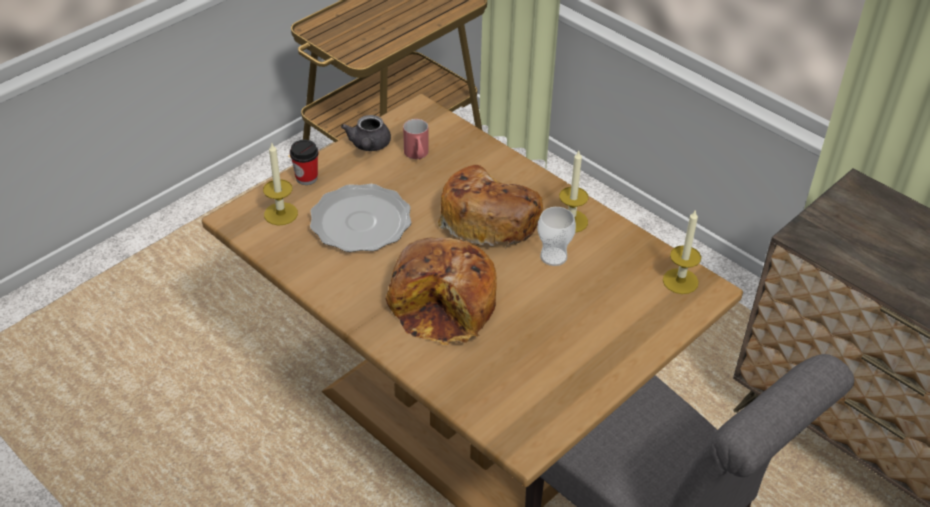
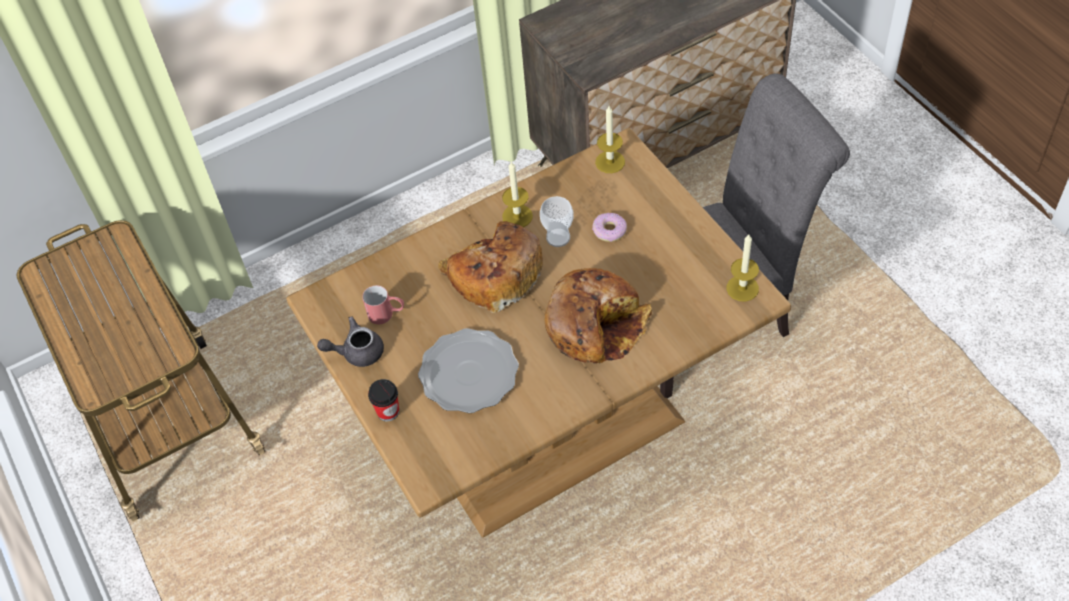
camera: 70 degrees left, 10 degrees up
candle [263,143,298,226] -> candle moved to [727,234,759,302]
grey teapot [341,115,391,151] -> grey teapot turned 150 degrees clockwise [317,316,384,367]
none -> donut [592,213,627,242]

